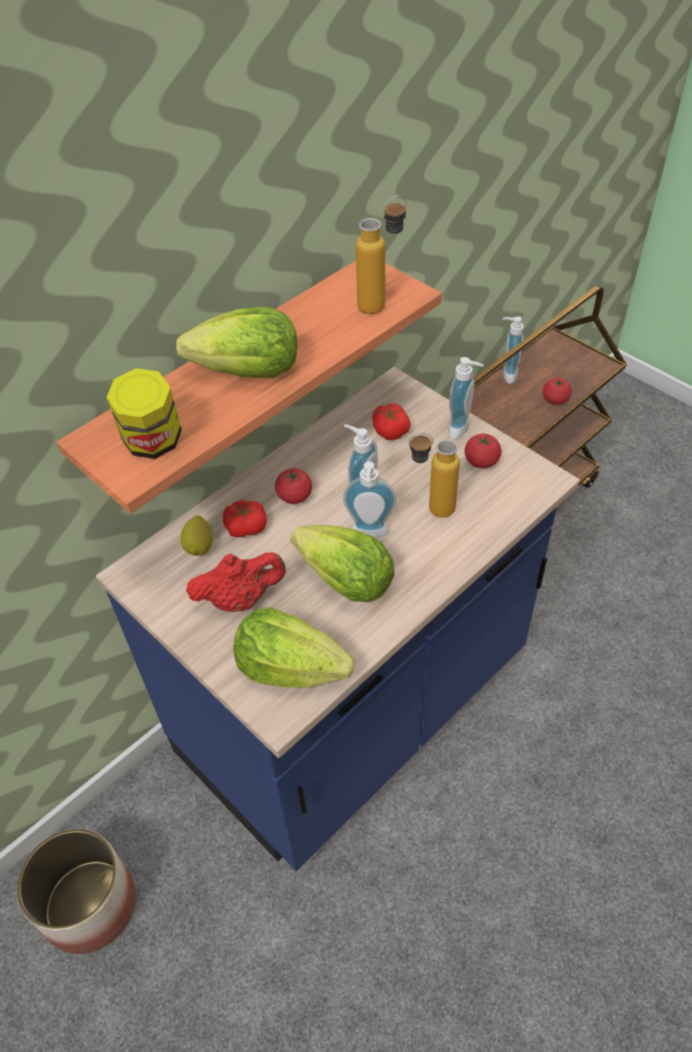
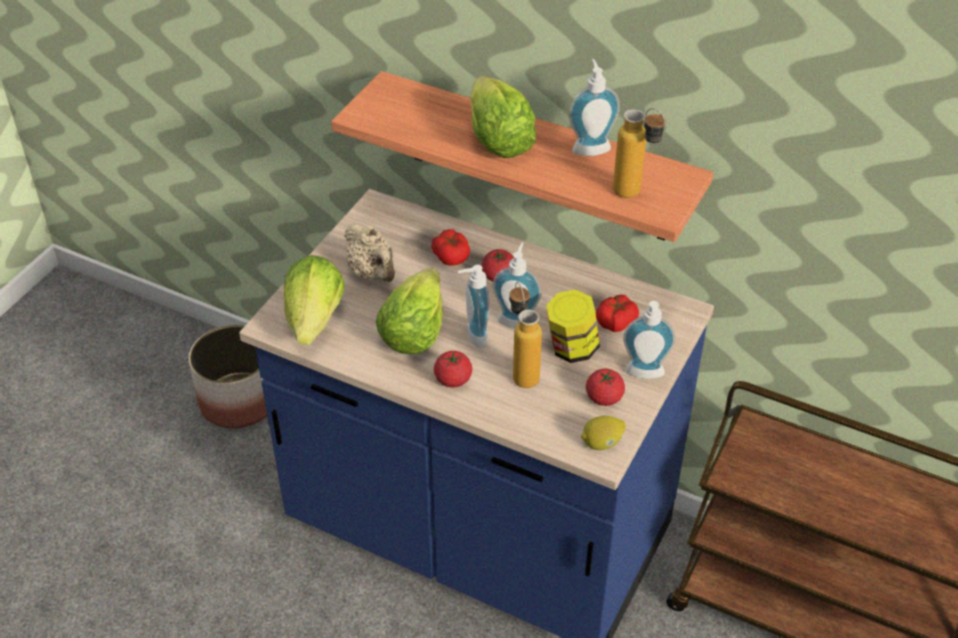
camera: 70 degrees right, 5 degrees down
jar [106,368,182,459] -> jar moved to [546,289,600,363]
lemon [180,515,213,556] -> lemon moved to [581,416,626,450]
red teapot [186,552,286,612] -> beige teapot [344,224,395,282]
soap dispenser [503,316,524,384] -> soap dispenser moved to [569,59,620,156]
tomato [543,378,572,405] -> tomato moved to [434,351,472,387]

